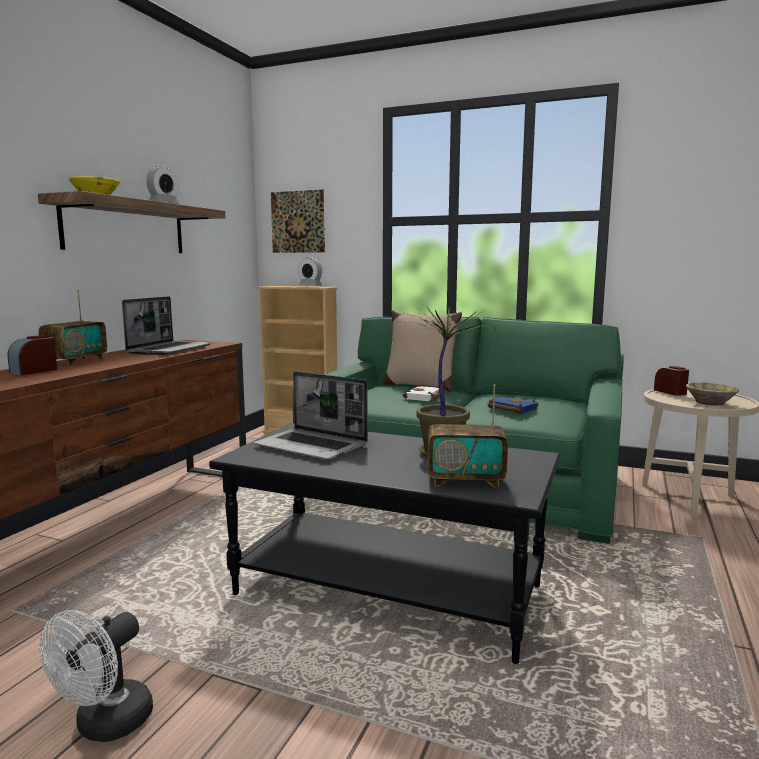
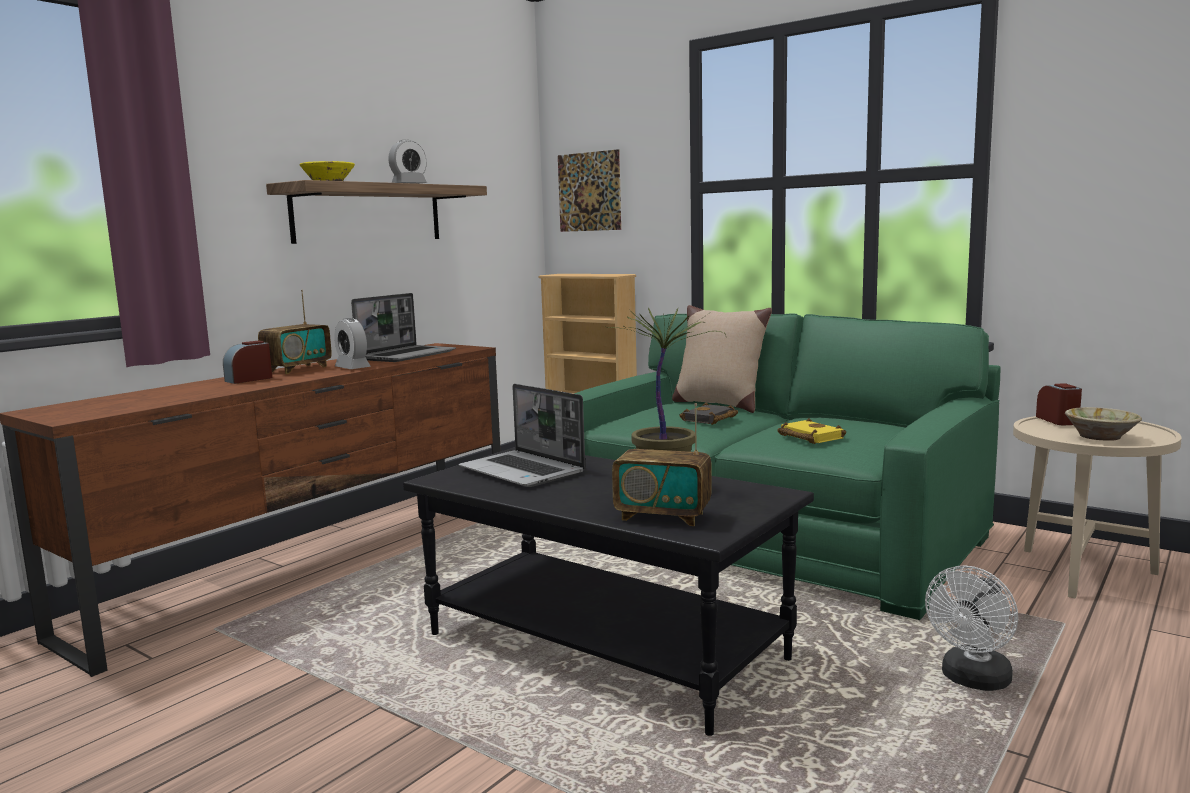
camera: 15 degrees right, 0 degrees up
white fan [39,610,153,742] -> white fan moved to [925,565,1018,691]
alarm clock [298,257,322,286] -> alarm clock moved to [334,318,371,369]
white book [403,385,445,402] -> black book [679,402,738,425]
blue book [487,395,538,414] -> yellow book [777,418,846,444]

